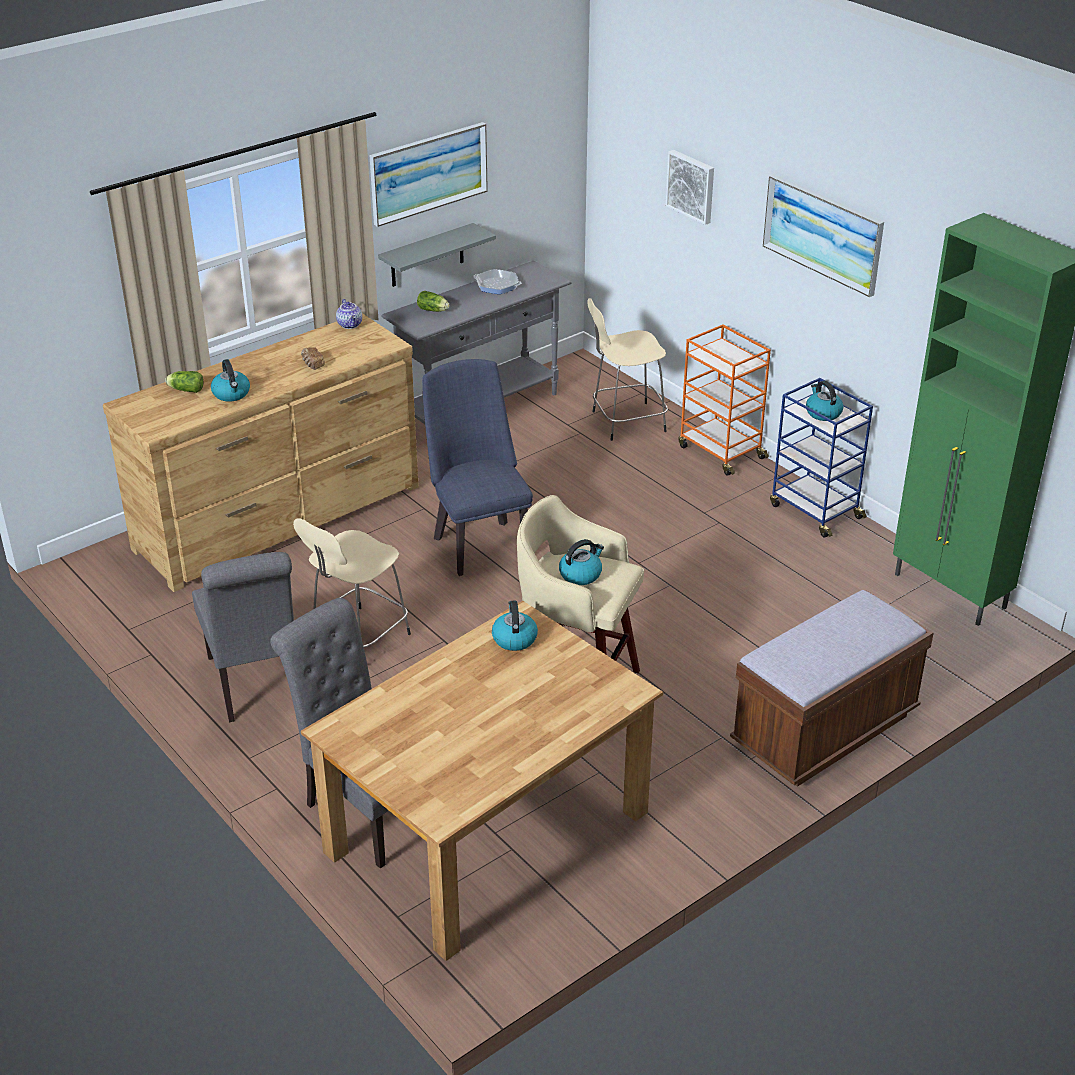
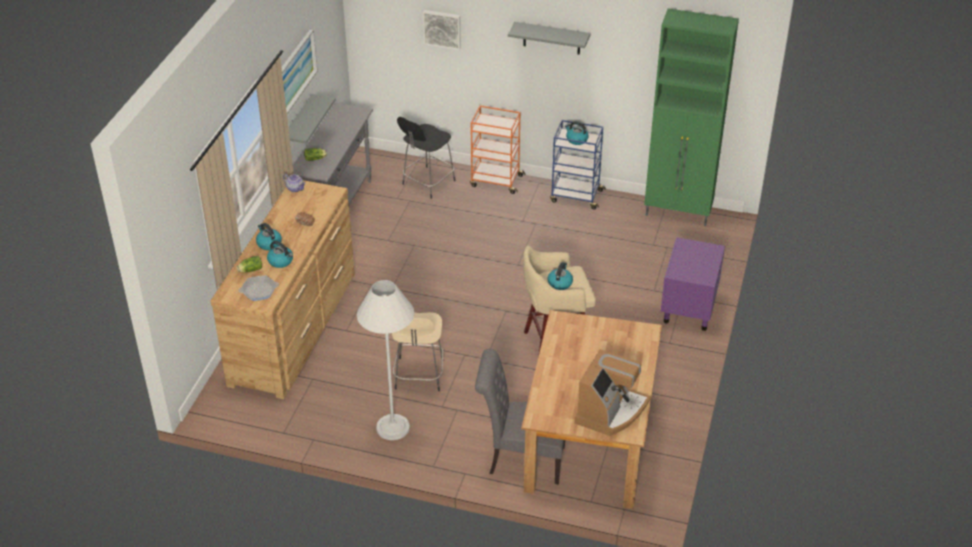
camera: 35 degrees left, 5 degrees up
grey chair [192,552,294,722] -> white floor lamp [357,280,414,440]
blue chair [422,359,533,576] -> none
frying pan [473,269,521,294] -> frying pan moved to [238,275,279,301]
kettle [492,601,538,651] -> kettle moved to [256,223,282,250]
beige stool [587,298,668,441] -> black stool [397,117,455,199]
brown bench [730,590,933,787] -> purple nightstand [661,237,725,331]
picture [763,174,884,297] -> grey shelf [508,22,591,55]
none -> coffee machine [574,349,651,436]

